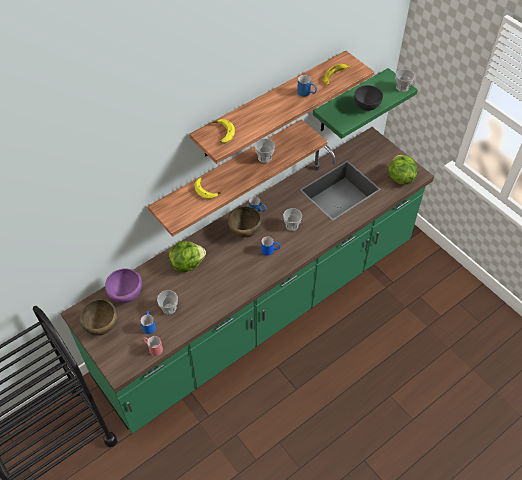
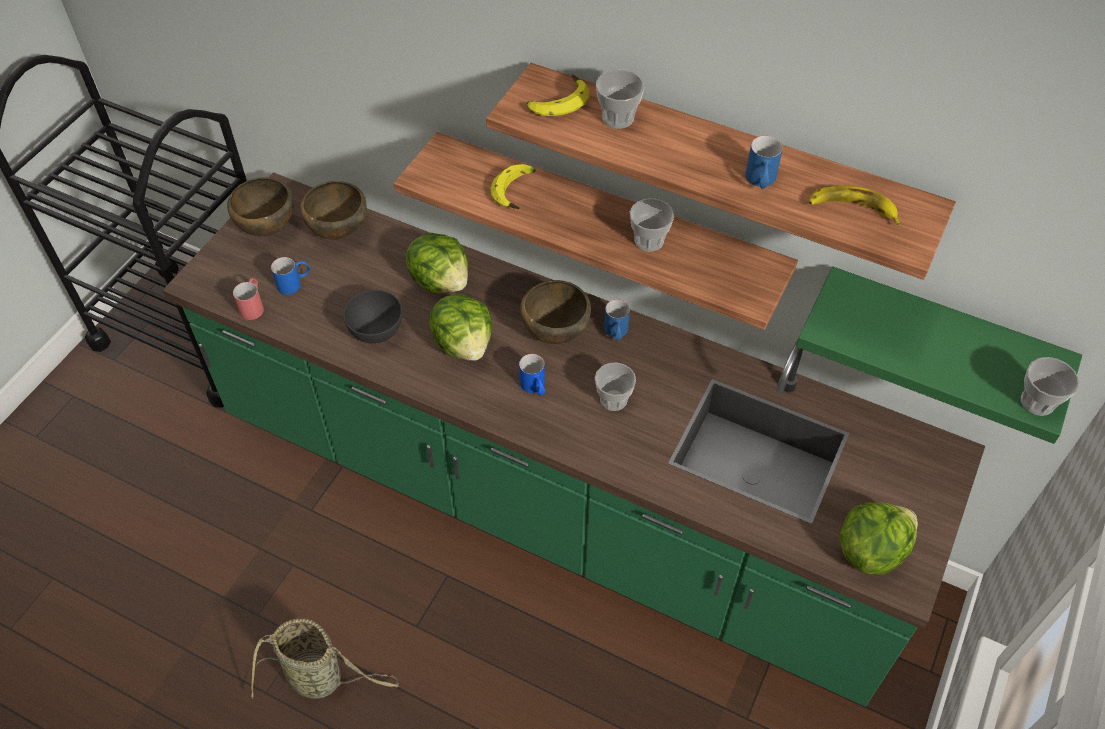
camera: 65 degrees right, 0 degrees up
purple bowl [105,268,142,303] -> brown bowl [300,181,367,240]
cup [157,290,178,314] -> cup moved to [596,70,644,129]
grey bowl [354,85,383,111] -> grey bowl moved to [343,290,402,344]
none -> basket [251,618,399,699]
none -> lettuce [429,294,492,361]

